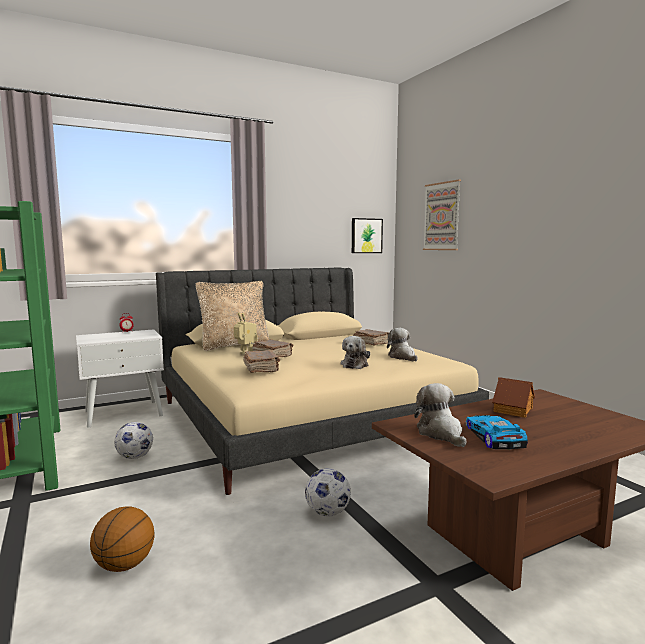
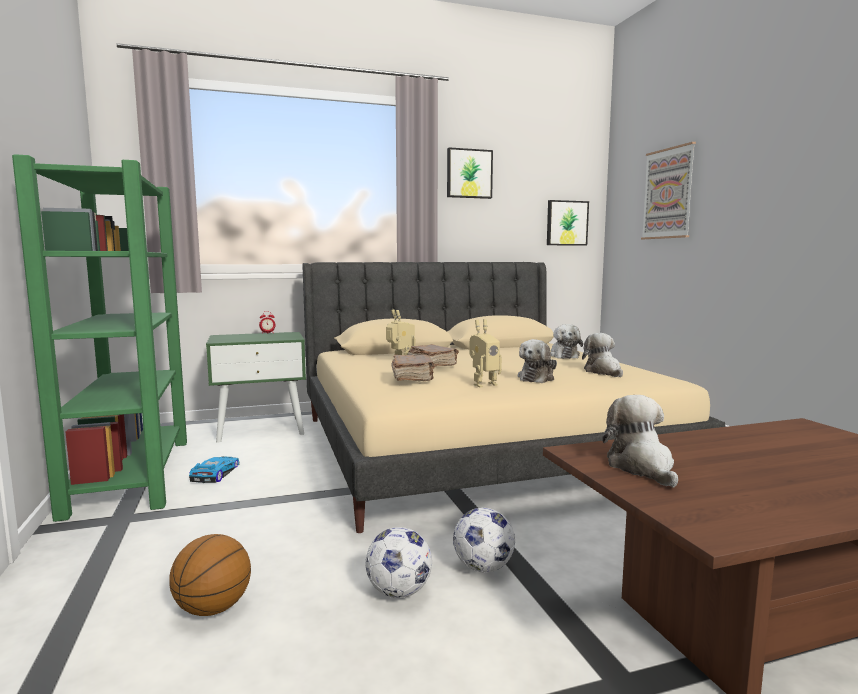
camera: 10 degrees right, 0 degrees up
white nightstand [76,329,164,427] -> green nightstand [206,332,306,442]
football [114,422,153,459] -> football moved to [366,527,432,598]
beige pillow [195,280,269,351] -> none
brown book [353,329,389,345] -> plush toy [551,324,583,359]
toy car [465,415,528,450] -> toy car moved to [189,456,240,483]
toy house [492,377,535,418] -> none
none -> picture [447,147,493,199]
none -> toy robot [469,319,502,388]

